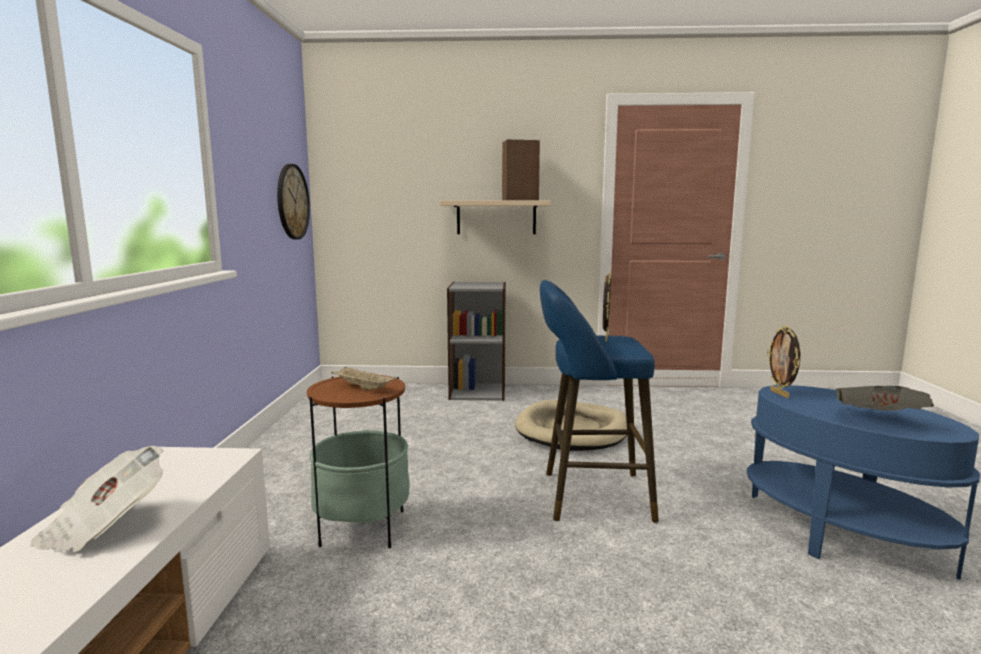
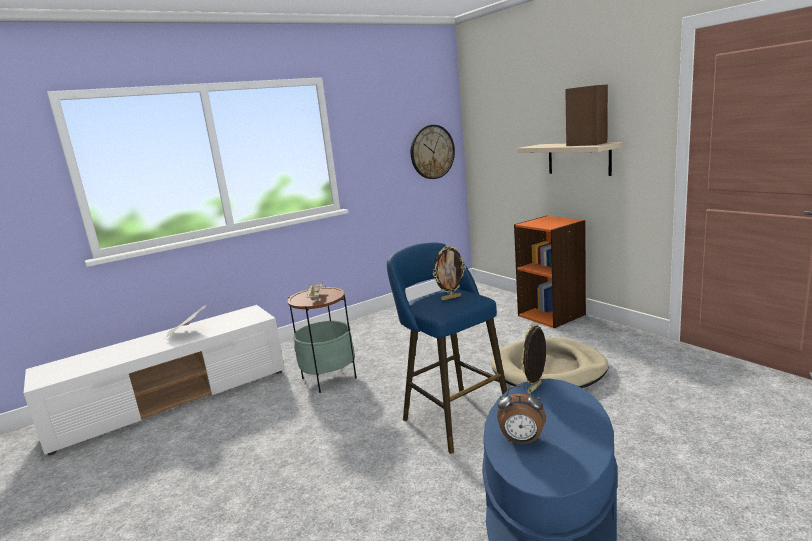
camera: 55 degrees right, 5 degrees up
grey bookcase [447,282,506,401] -> orange bookcase [514,216,586,328]
newspaper [836,386,934,411] -> alarm clock [497,385,545,444]

